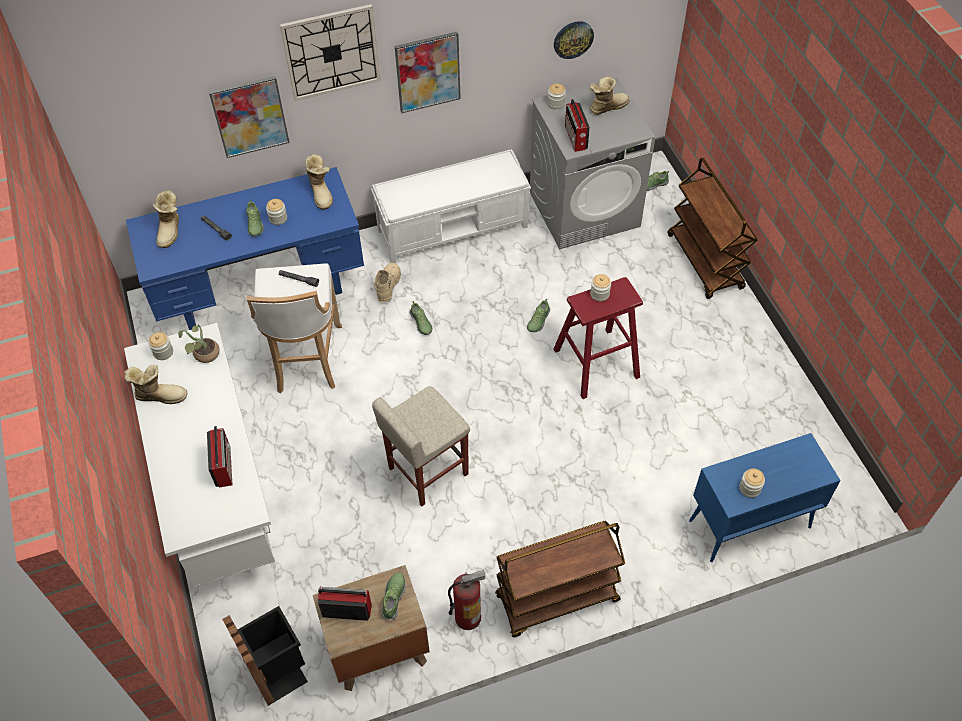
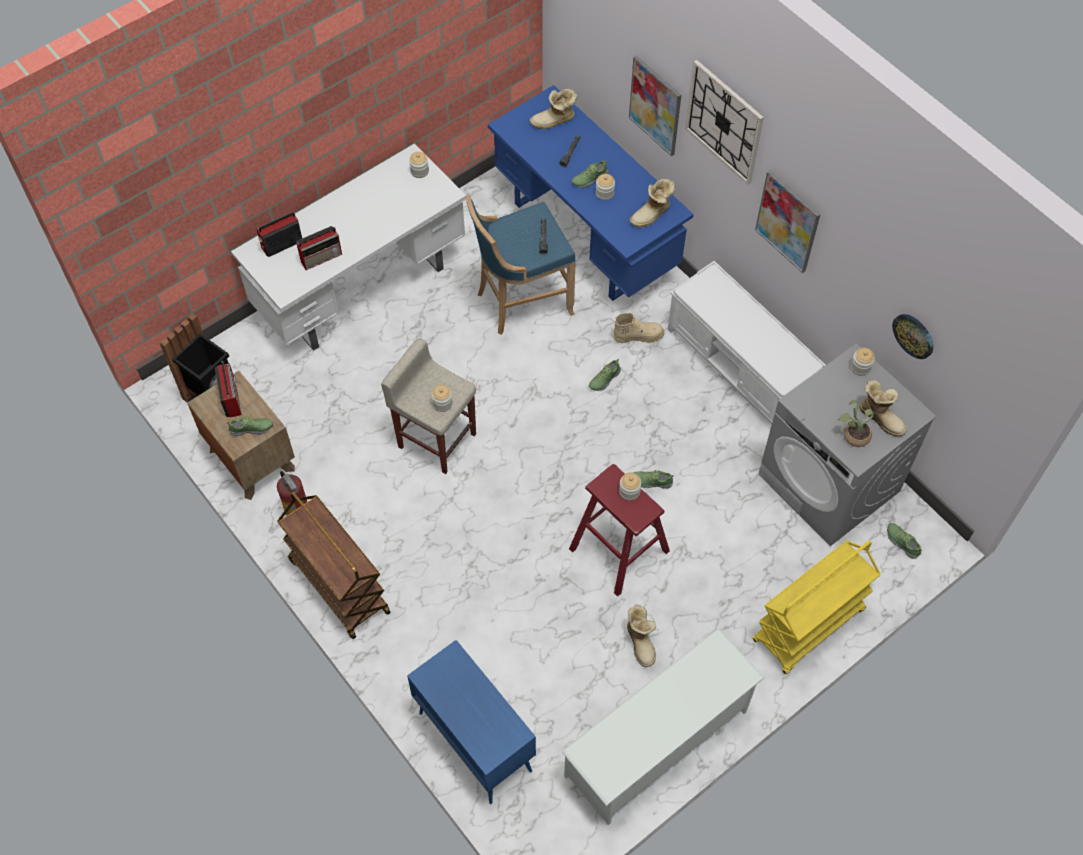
camera: 70 degrees right, 5 degrees up
boot [124,365,187,404] -> boot moved to [627,604,656,667]
potted plant [178,324,220,363] -> potted plant moved to [839,400,874,447]
white stool [247,263,342,393] -> blue stool [466,194,576,335]
radio [565,99,590,152] -> radio moved to [257,212,302,257]
brown cart [668,158,758,299] -> yellow cart [753,541,881,674]
jar [739,468,765,498] -> jar moved to [431,385,453,412]
none -> white shoe rack [561,628,764,825]

